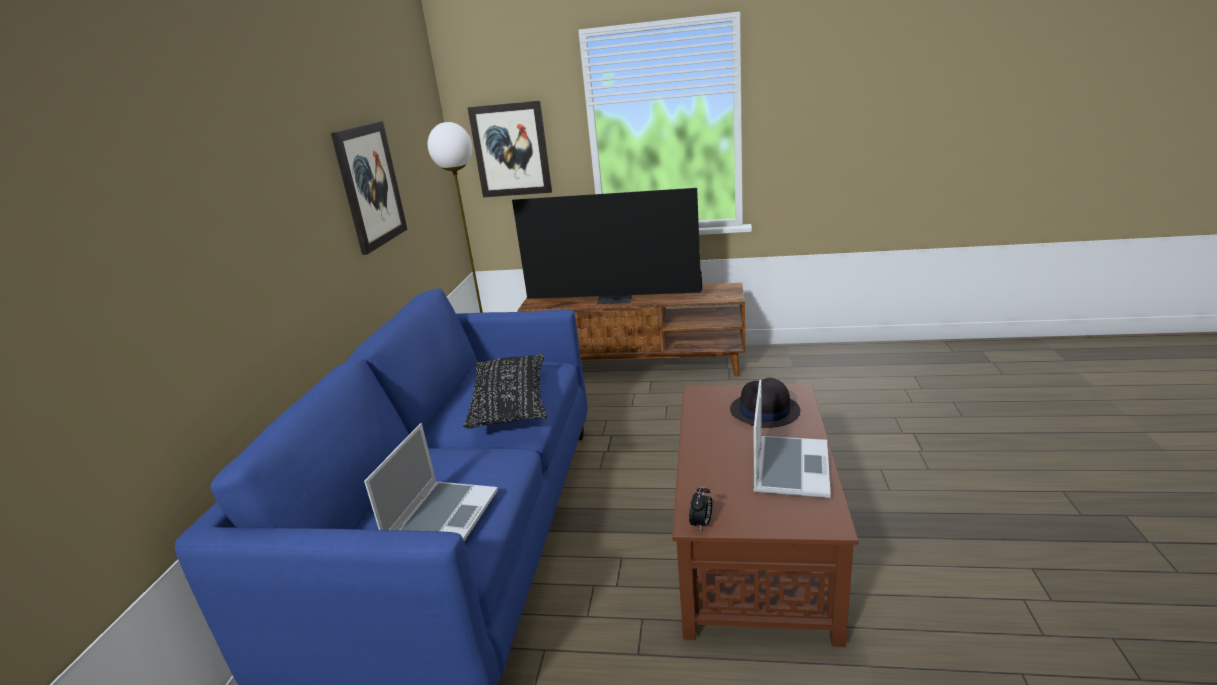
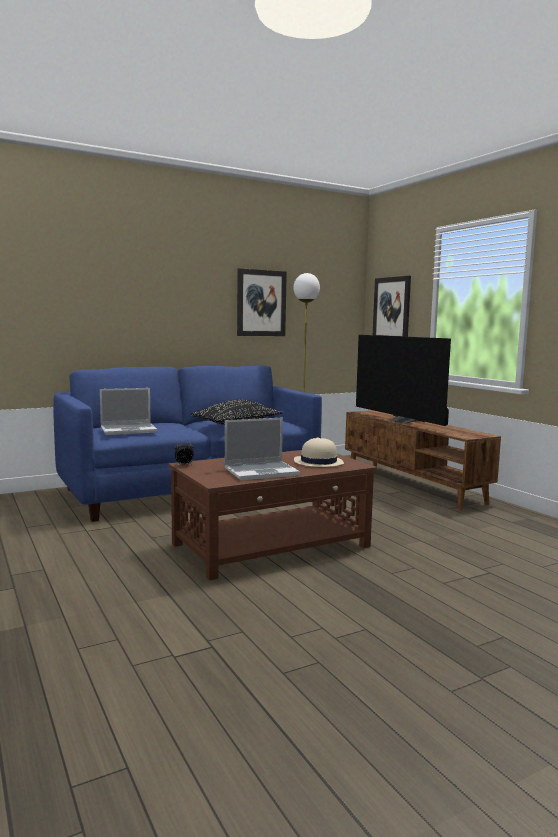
camera: 50 degrees right, 15 degrees down
black hat [730,378,800,428] -> beige hat [294,437,344,467]

